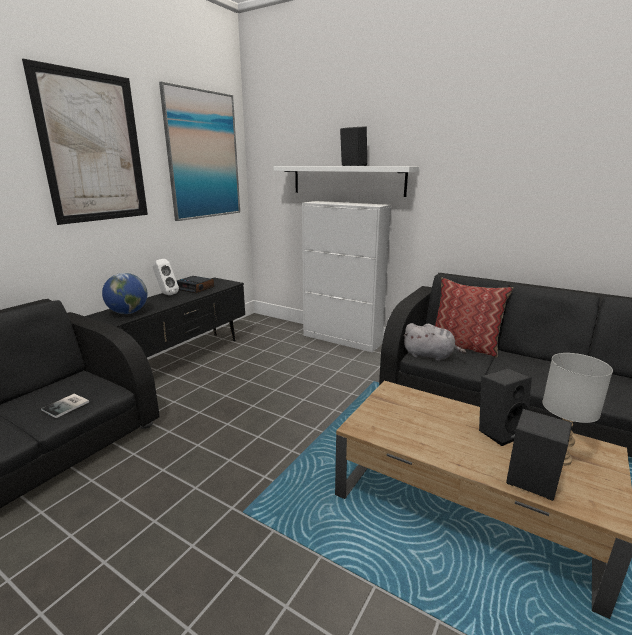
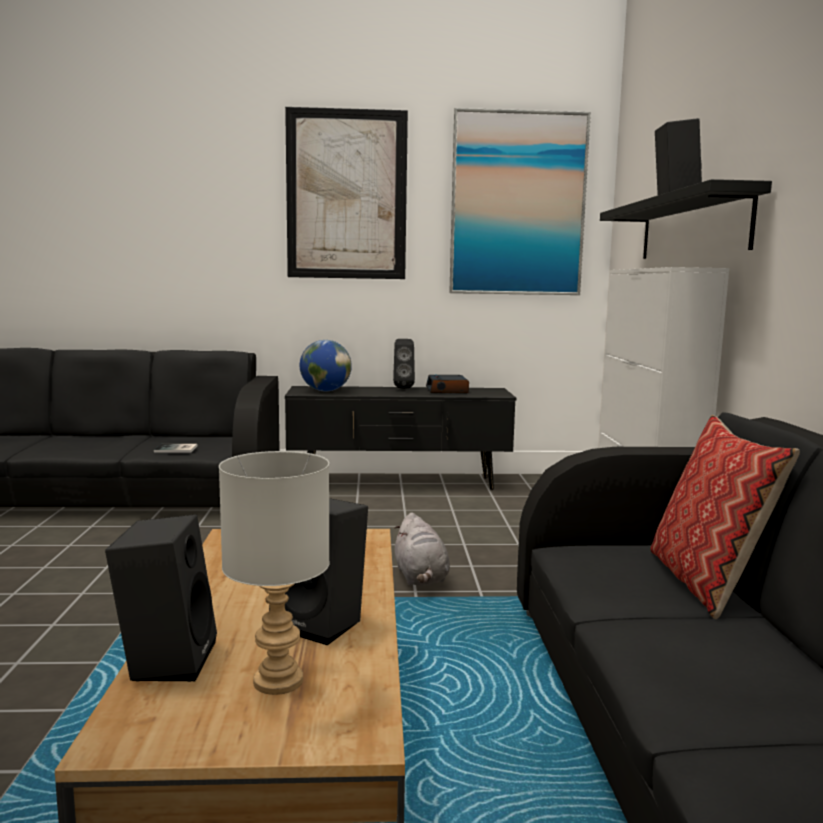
camera: 55 degrees right, 10 degrees down
white speaker [152,259,179,295] -> black speaker [393,339,415,389]
white shelf [274,166,419,197] -> black shelf [600,179,772,259]
grey plush toy [403,323,466,361] -> grey plush toy moved to [394,513,450,585]

